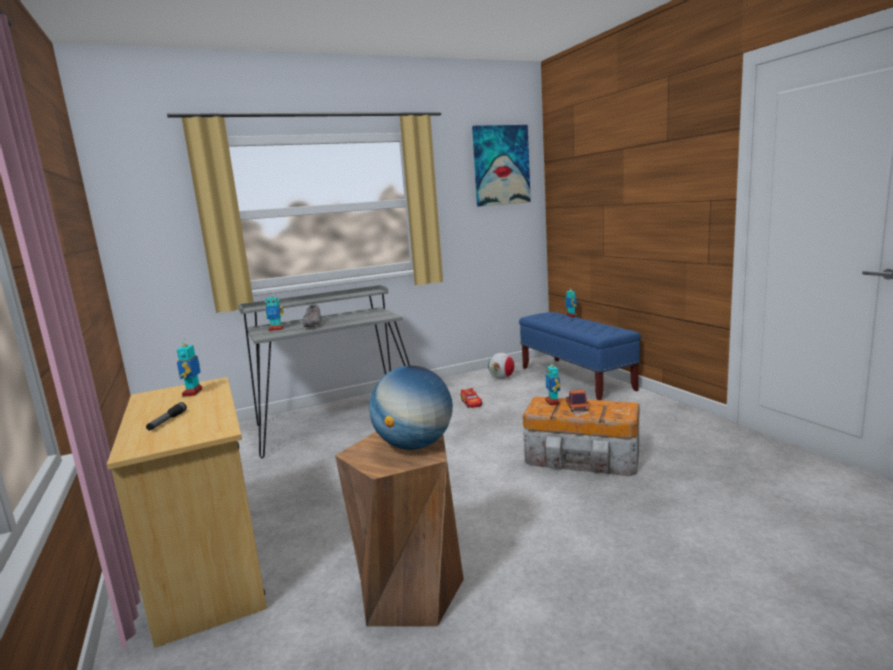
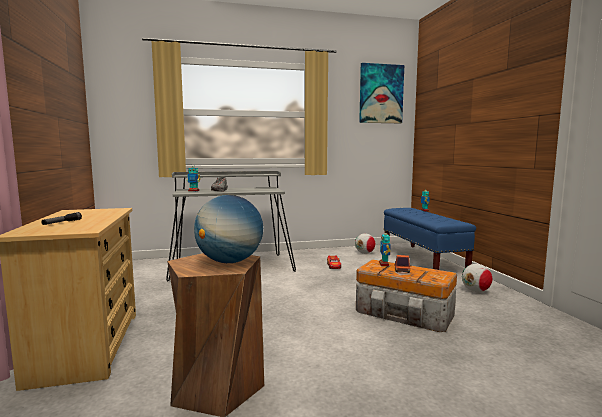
camera: 10 degrees right, 5 degrees down
toy robot [177,340,202,397] -> none
none -> football [462,264,492,292]

